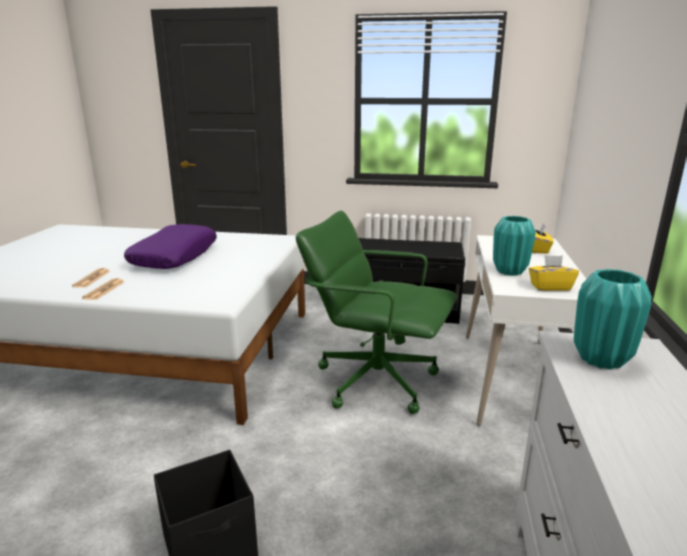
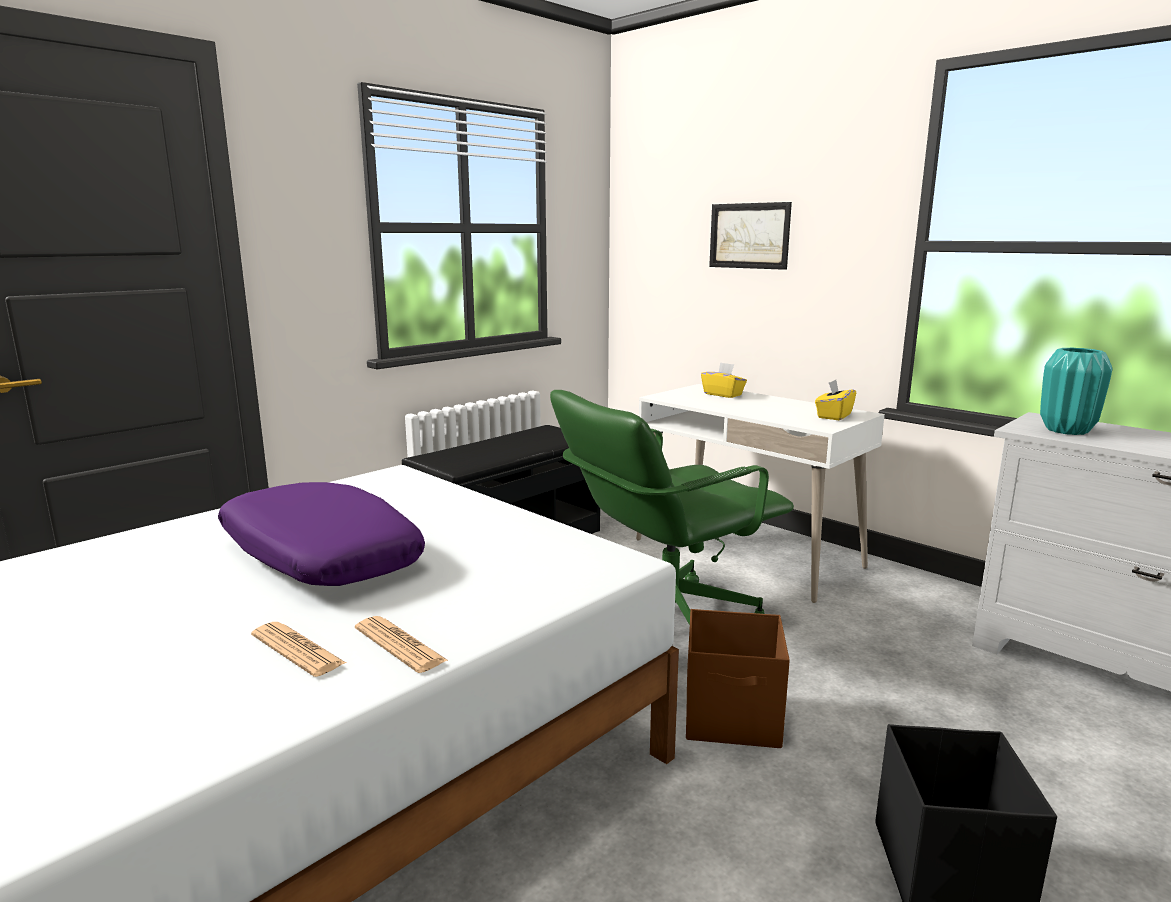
camera: 55 degrees left, 5 degrees down
turquoise vase [493,216,536,276] -> none
none -> brown storage box [686,609,790,748]
none -> picture [709,202,792,270]

